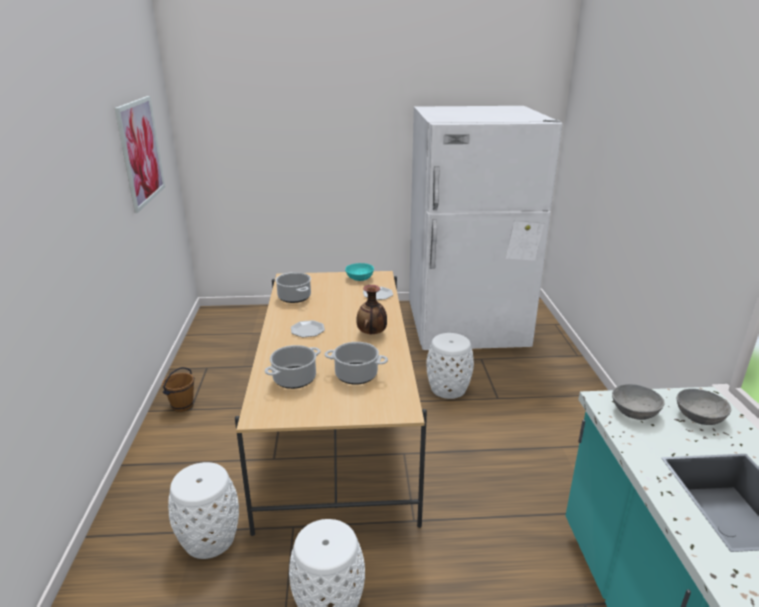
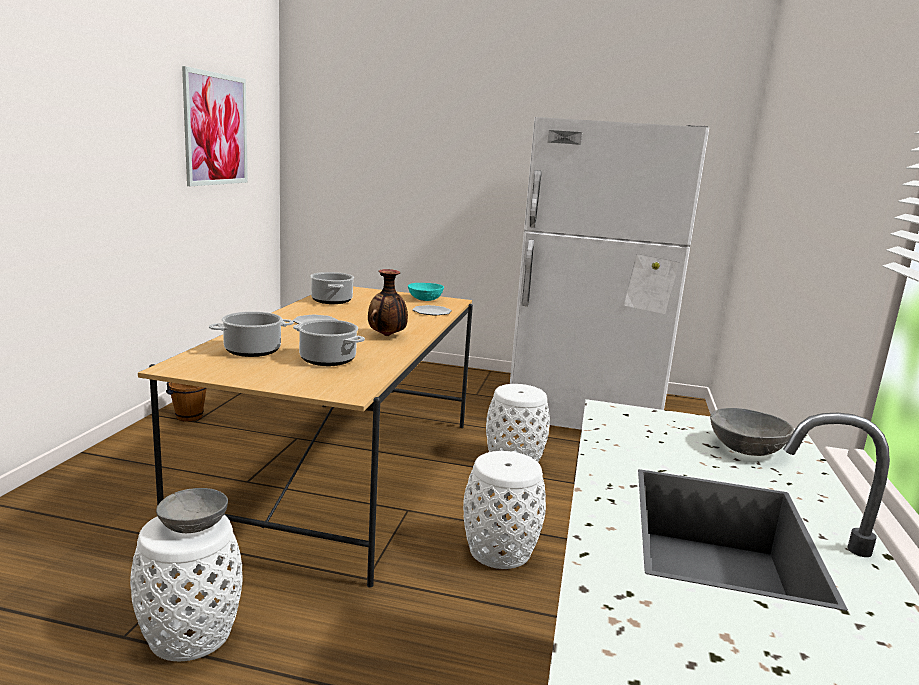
camera: 15 degrees right, 10 degrees down
white stool [168,462,239,559] -> white stool moved to [463,451,546,569]
grey bowl [612,384,665,420] -> grey bowl moved to [156,488,228,533]

